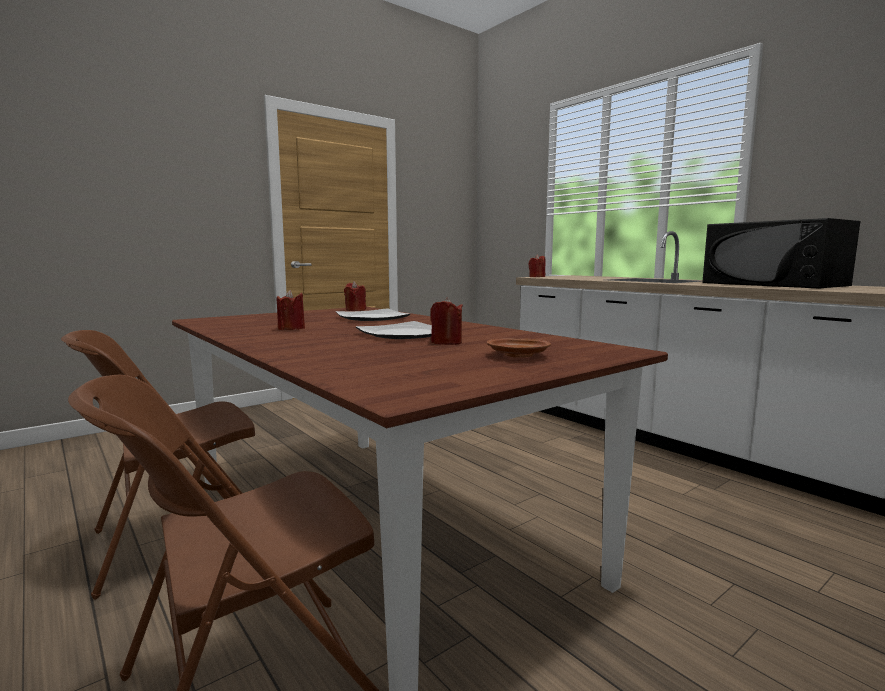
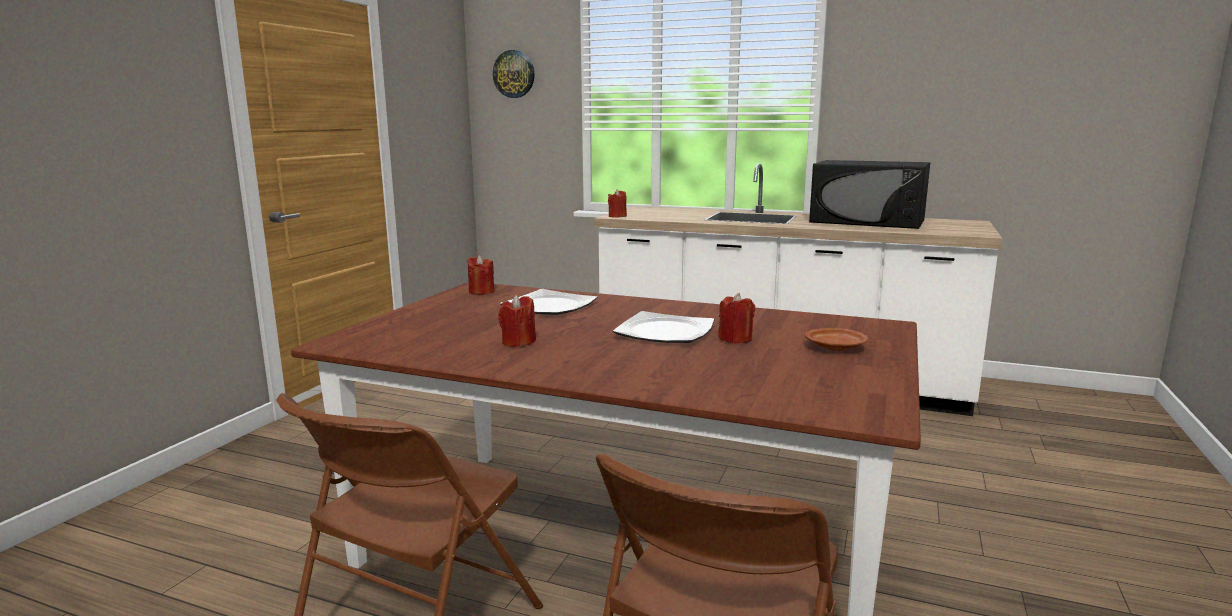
camera: 30 degrees left, 5 degrees up
none -> wall clock [493,50,535,98]

